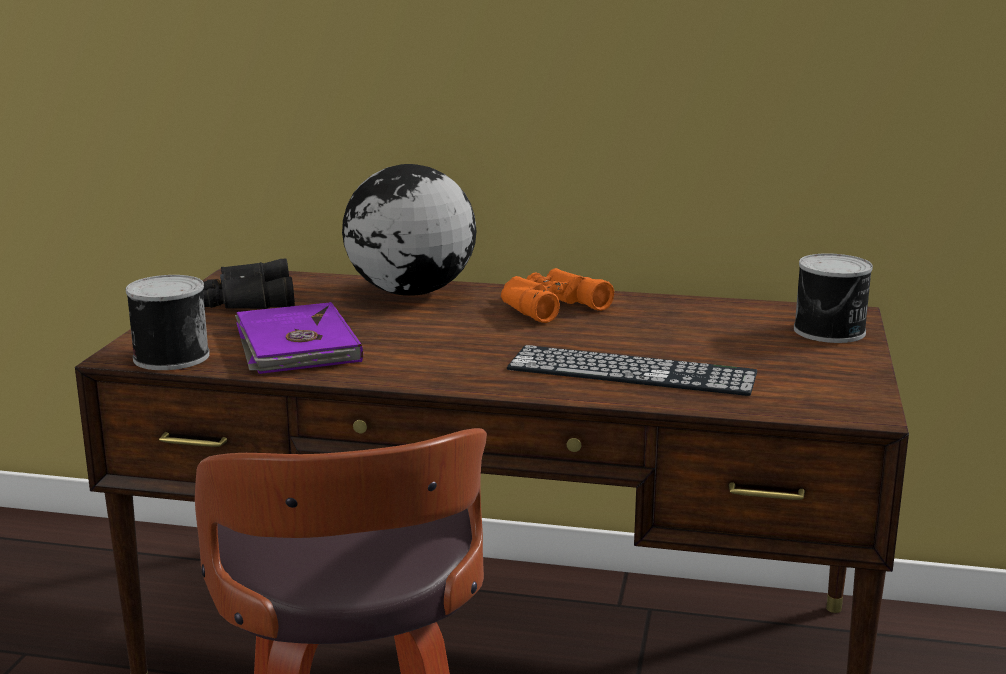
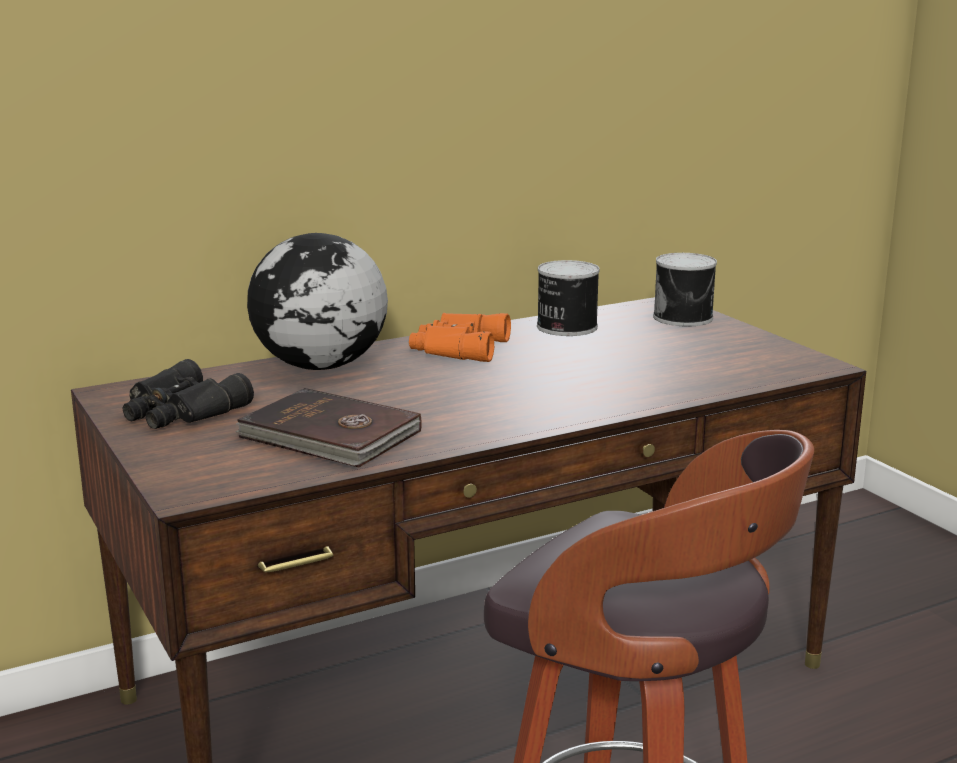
camera: 40 degrees left, 0 degrees up
can [126,275,210,370] -> can moved to [537,260,600,336]
purple book [235,302,363,374] -> brown book [236,388,421,468]
keyboard [507,345,757,396] -> none

